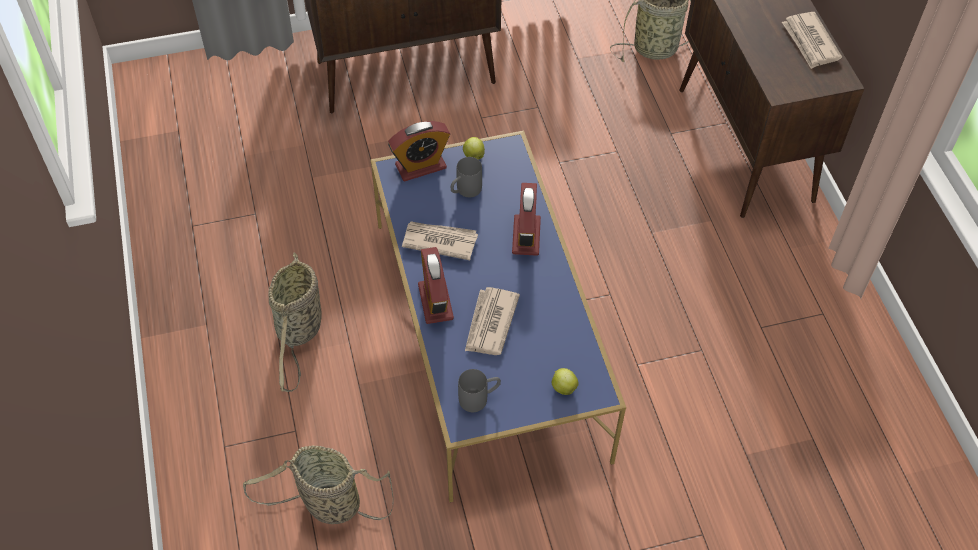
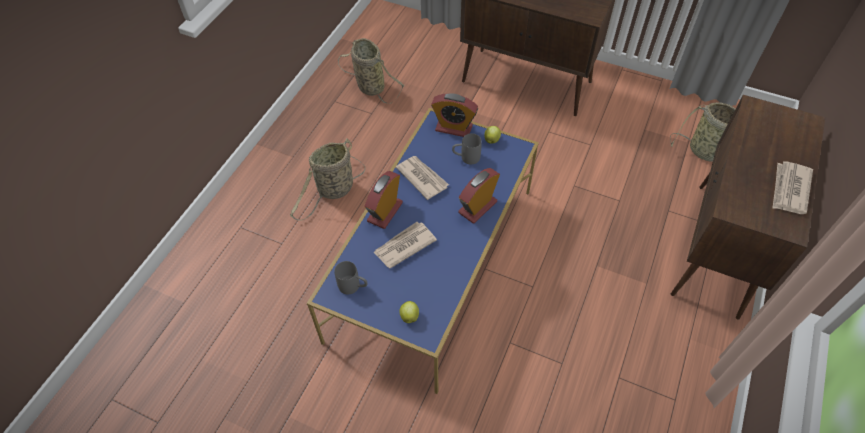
camera: 40 degrees right, 0 degrees up
basket [243,445,394,524] -> basket moved to [338,38,404,103]

